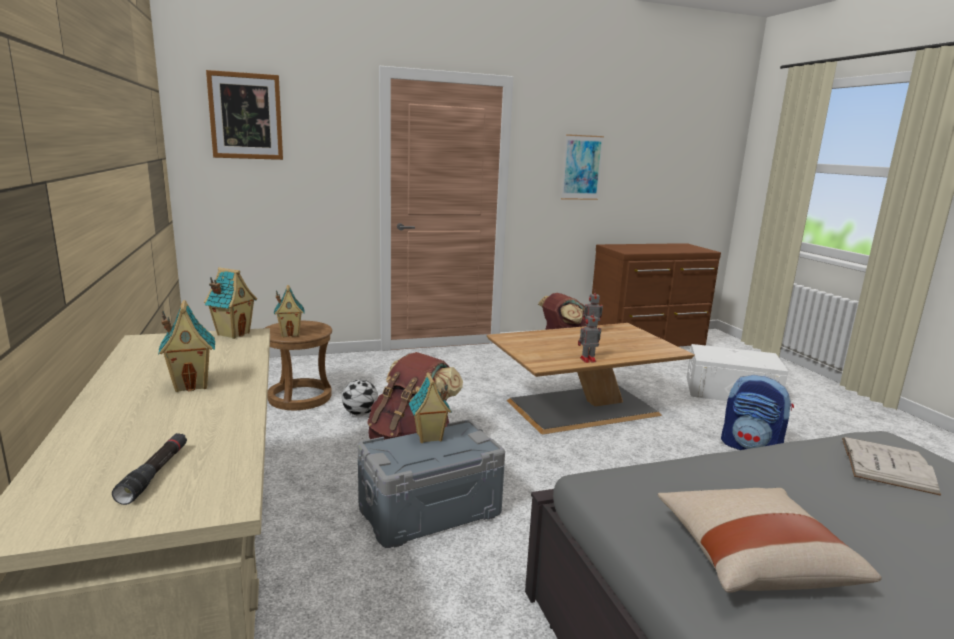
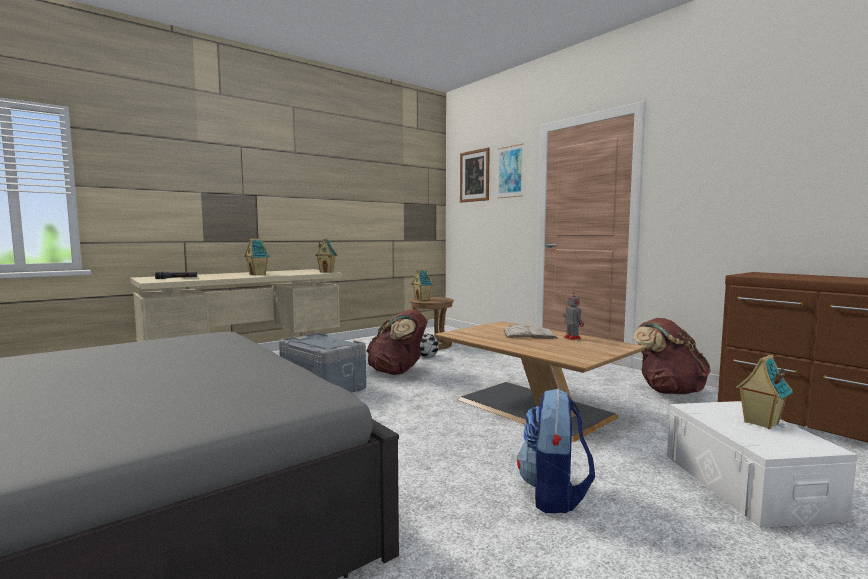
camera: 70 degrees right, 10 degrees down
toy house [409,372,452,443] -> toy house moved to [736,354,793,429]
picture [561,134,604,200] -> picture moved to [497,144,524,198]
toy robot [578,312,601,363] -> none
beige pillow [658,488,882,593] -> none
white book [842,437,941,496] -> white book moved to [503,324,558,339]

